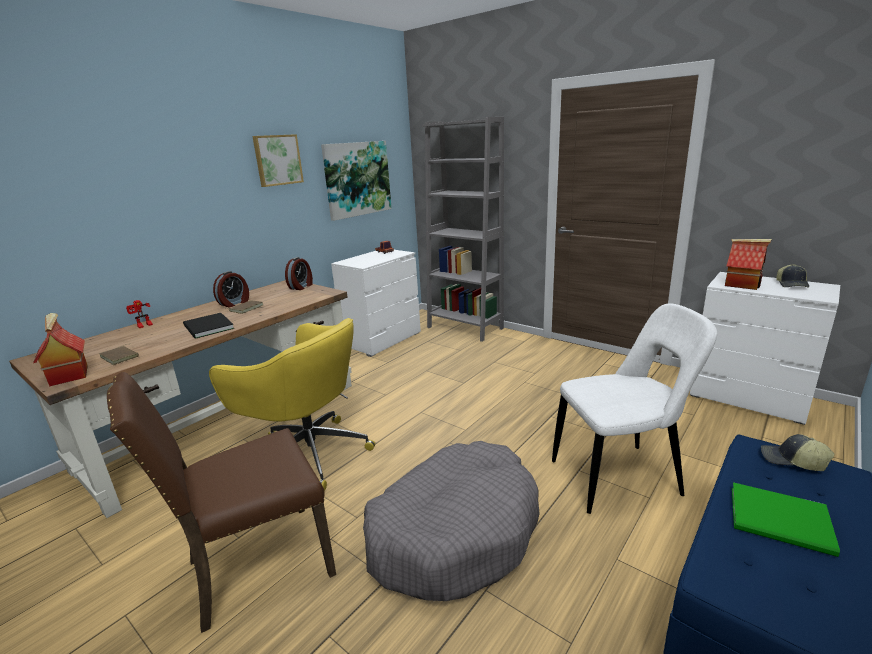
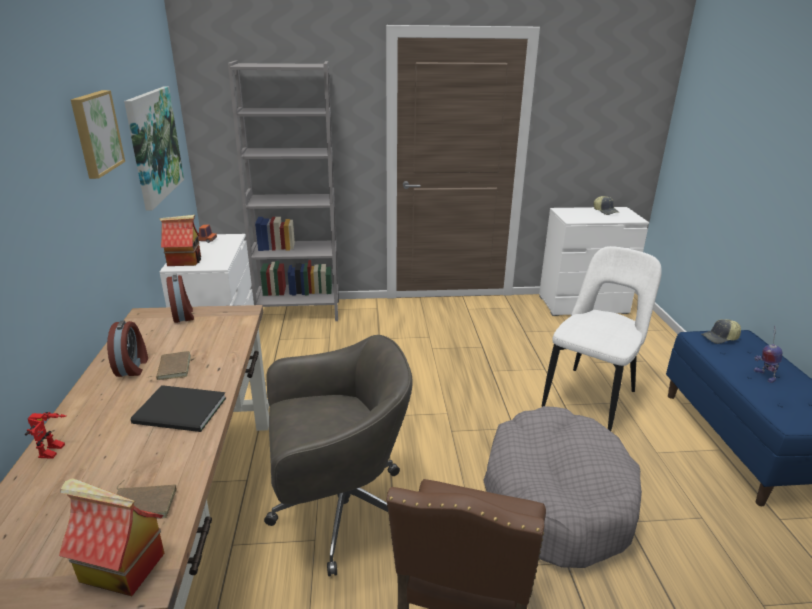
camera: 45 degrees left, 5 degrees up
yellow office chair [209,318,375,491] -> grey office chair [264,335,413,576]
toy house [725,239,772,290] -> toy house moved to [159,215,201,266]
green book [732,482,840,557] -> toy robot [754,325,783,383]

